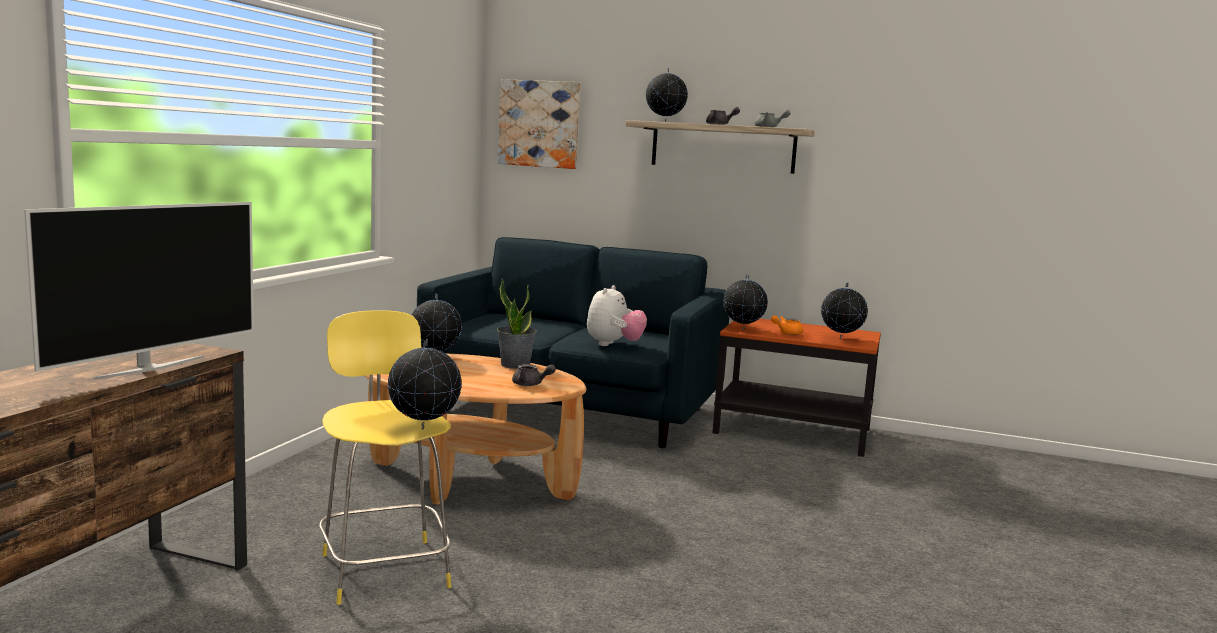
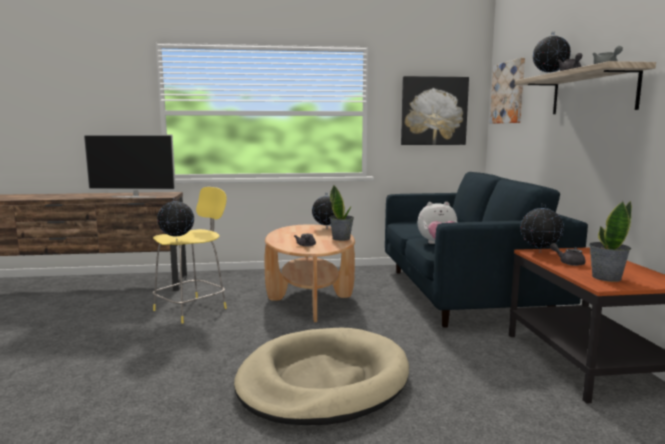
camera: 65 degrees right, 0 degrees up
orange teapot [771,315,803,335] -> grey teapot [550,243,586,266]
globe [821,283,868,339] -> potted plant [589,201,632,282]
none -> beige dog bed [234,328,409,425]
none -> picture [401,76,469,145]

